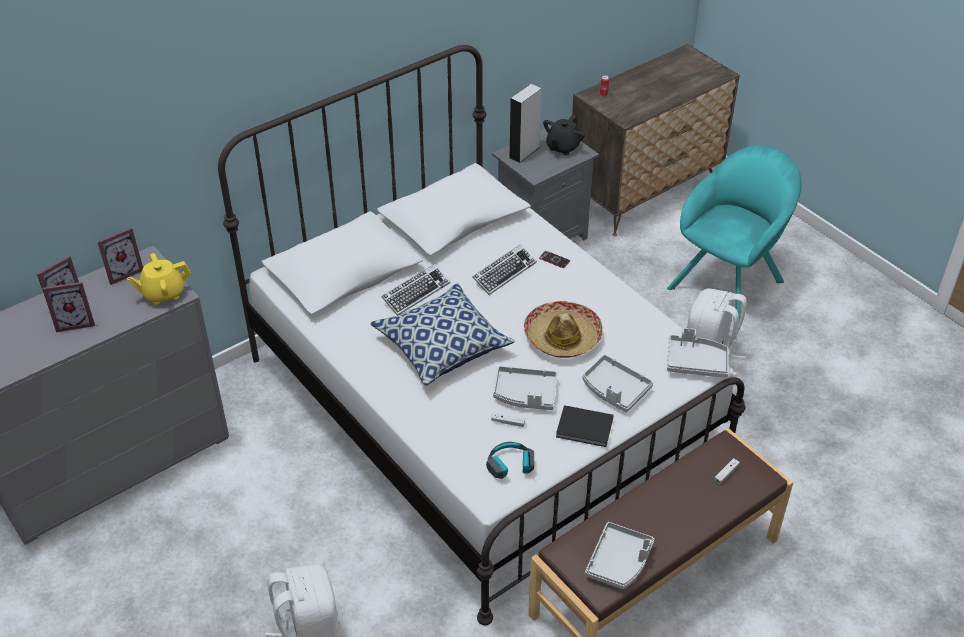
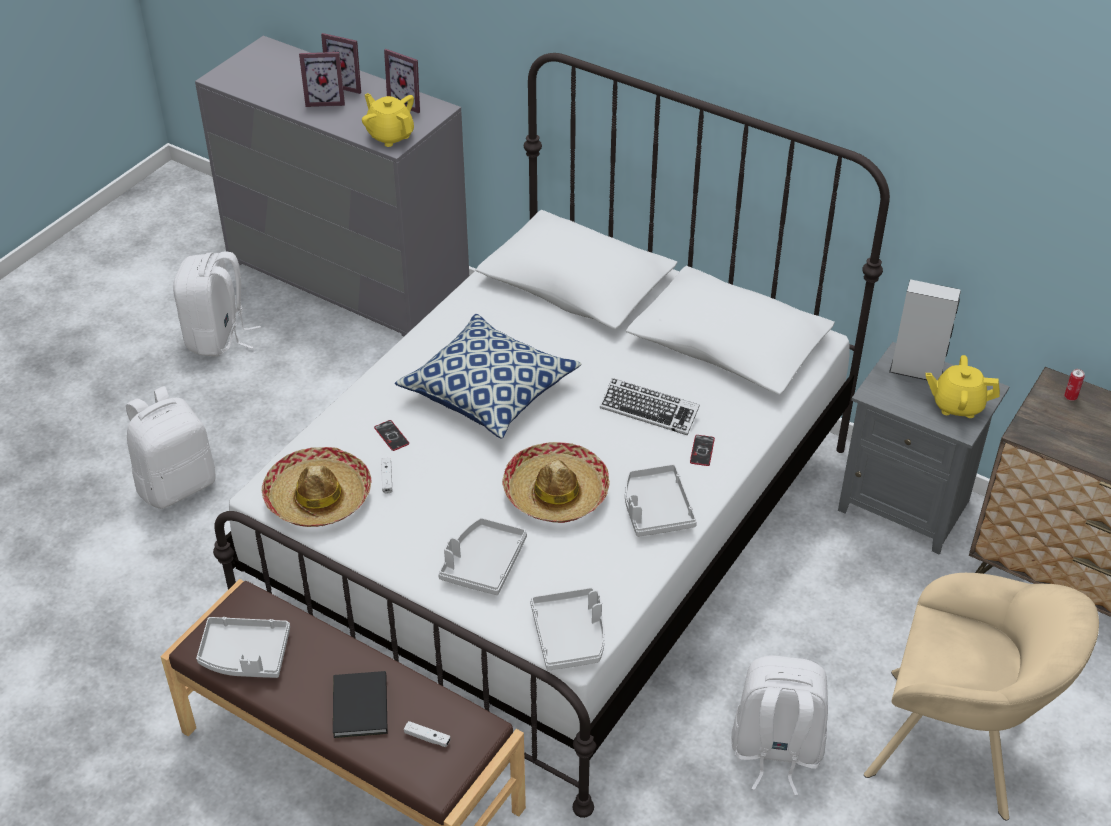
camera: 70 degrees right, 0 degrees up
picture frame [42,282,95,332] -> picture frame turned 60 degrees counterclockwise [299,52,345,107]
keyboard [382,264,450,315] -> none
headphones [486,442,534,479] -> hat [262,447,372,527]
grey tray [493,366,558,410] -> grey tray moved to [625,464,697,537]
black teapot [543,115,585,155] -> yellow teapot [925,355,1000,418]
black book [556,405,614,447] -> black book moved to [333,671,388,738]
turquoise armchair [667,145,802,324] -> beige armchair [864,573,1099,821]
none -> white backpack [173,251,261,357]
none -> phone [374,420,409,451]

